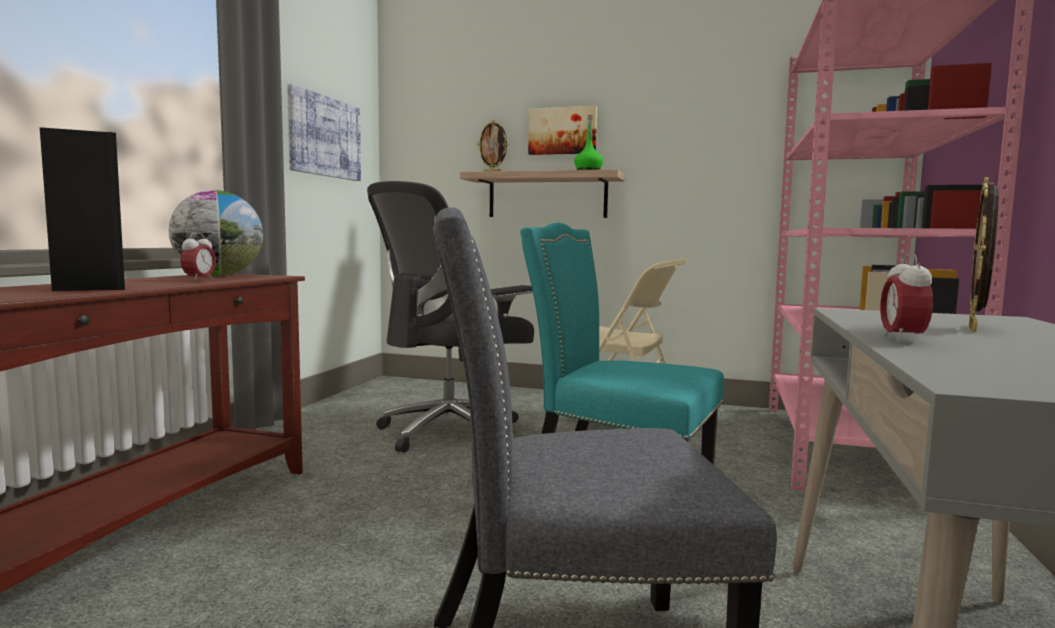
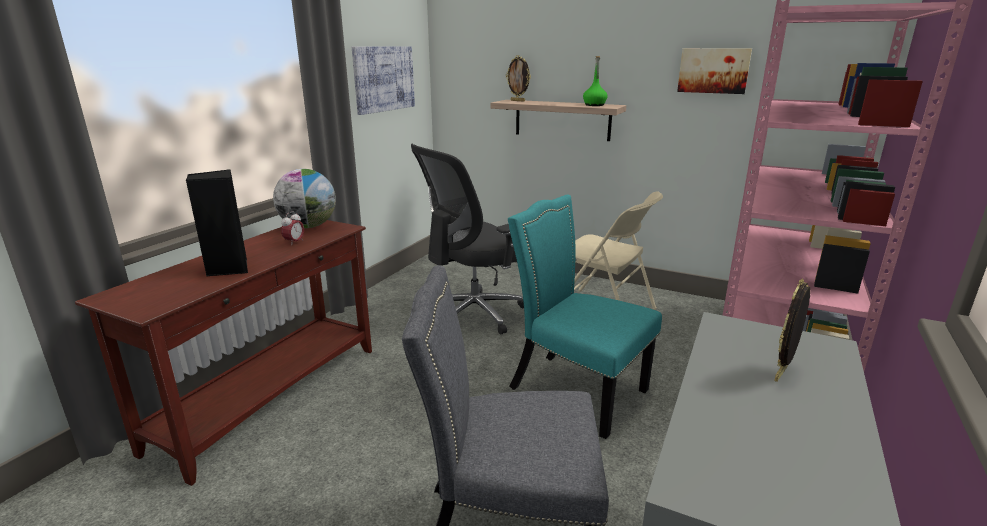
camera: 10 degrees right, 15 degrees up
picture [528,106,597,155] -> picture moved to [677,48,752,94]
alarm clock [880,254,933,343] -> none

